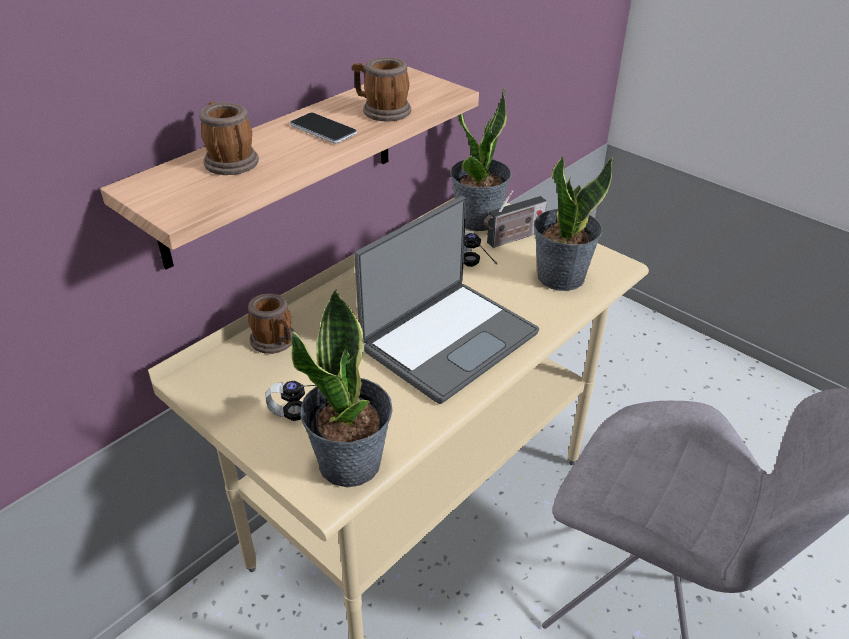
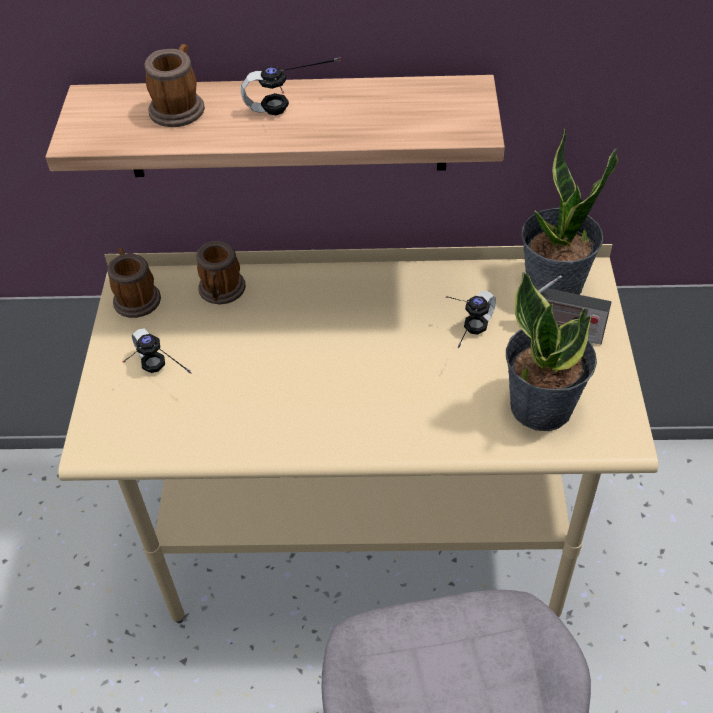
camera: 50 degrees right, 10 degrees up
phone [290,113,357,144] -> headphones [241,57,341,115]
potted plant [291,288,393,488] -> none
mug [352,57,411,121] -> mug moved to [107,248,161,318]
laptop [354,196,539,404] -> none

